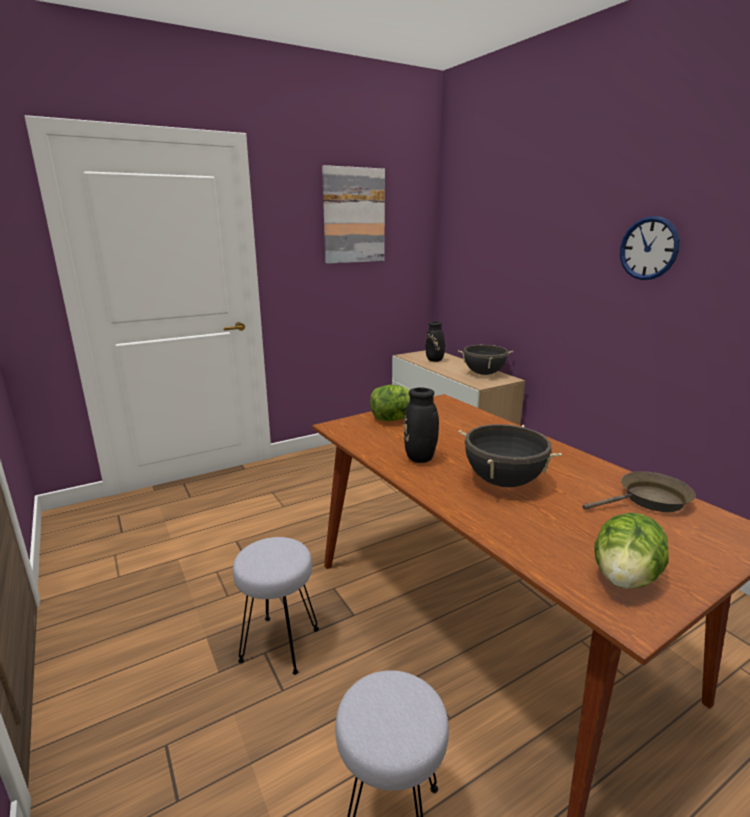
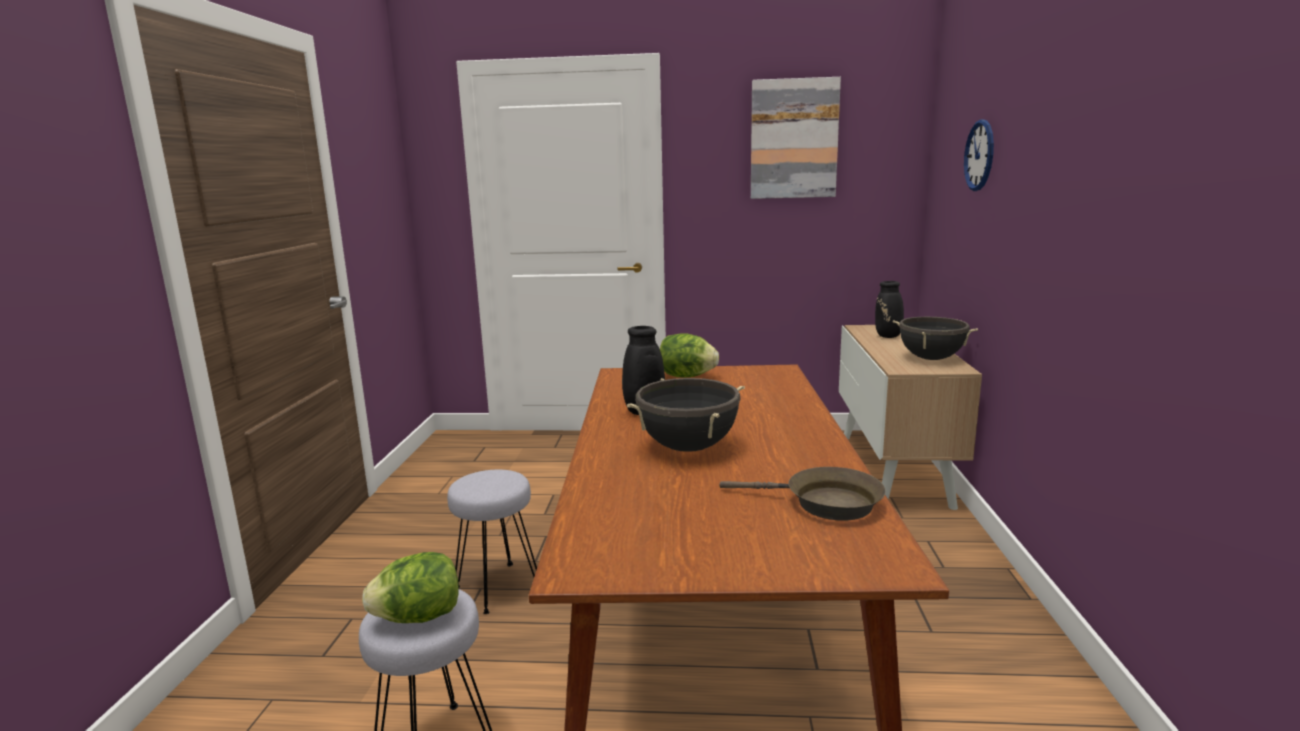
camera: 35 degrees right, 5 degrees down
lettuce [594,513,669,589] -> lettuce moved to [362,552,459,623]
wall clock [620,216,680,280] -> wall clock moved to [964,119,994,191]

